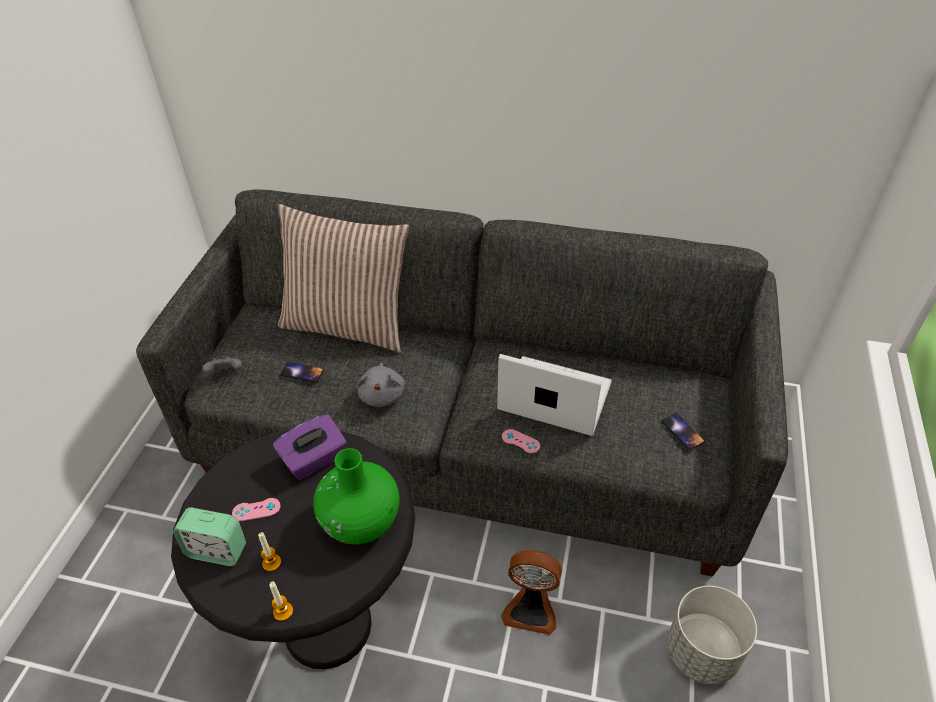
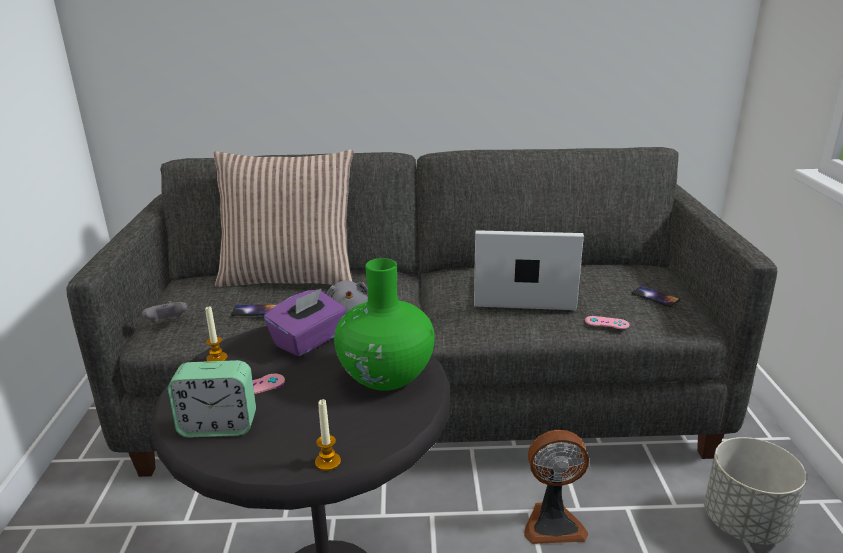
camera: 15 degrees left, 20 degrees down
candle [258,532,281,571] -> candle moved to [205,306,228,361]
pink game controller [502,429,540,453] -> pink game controller moved to [585,316,629,329]

